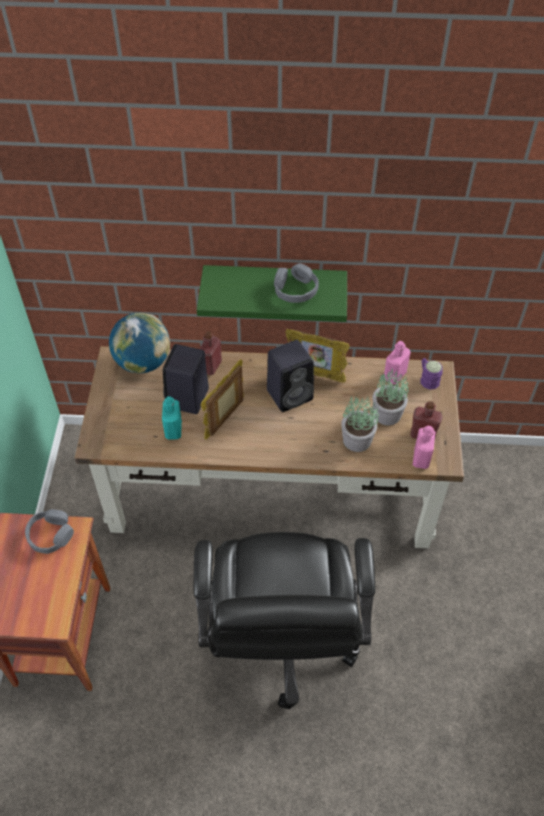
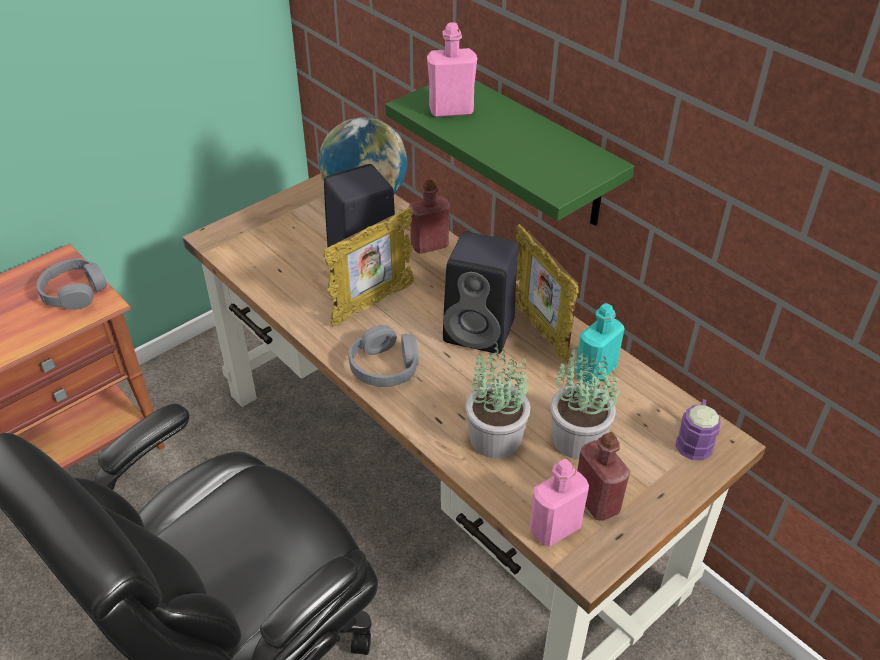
camera: 45 degrees right, 10 degrees down
turquoise bottle [162,396,182,440] -> turquoise bottle moved to [575,303,625,385]
picture frame [200,359,244,440] -> picture frame turned 150 degrees clockwise [323,207,414,327]
grey headphones [274,263,319,303] -> grey headphones moved to [348,325,419,387]
pink bottle [384,341,411,384] -> pink bottle moved to [427,22,477,117]

